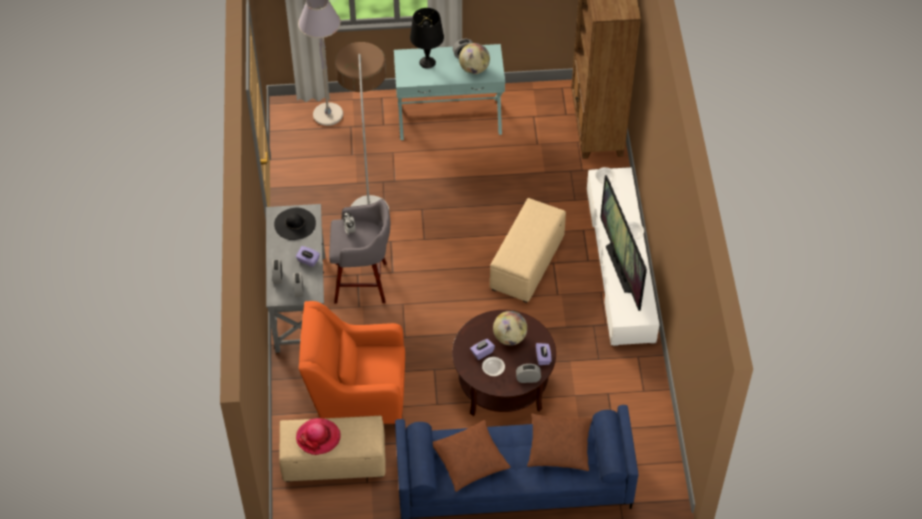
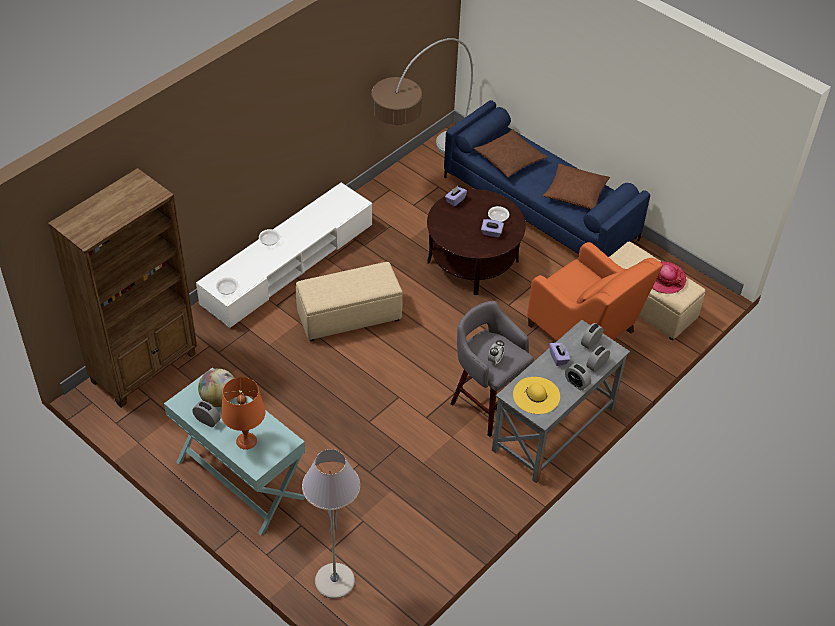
camera: 135 degrees left, 5 degrees down
black hat [274,208,316,240] -> yellow hat [513,377,560,414]
floor lamp [335,42,389,209] -> floor lamp moved to [371,38,473,155]
black table lamp [410,8,444,69] -> orange table lamp [221,377,265,450]
globe [493,311,527,345] -> none
alarm clock [516,364,541,383] -> alarm clock moved to [565,363,591,390]
television [600,175,647,311] -> none

